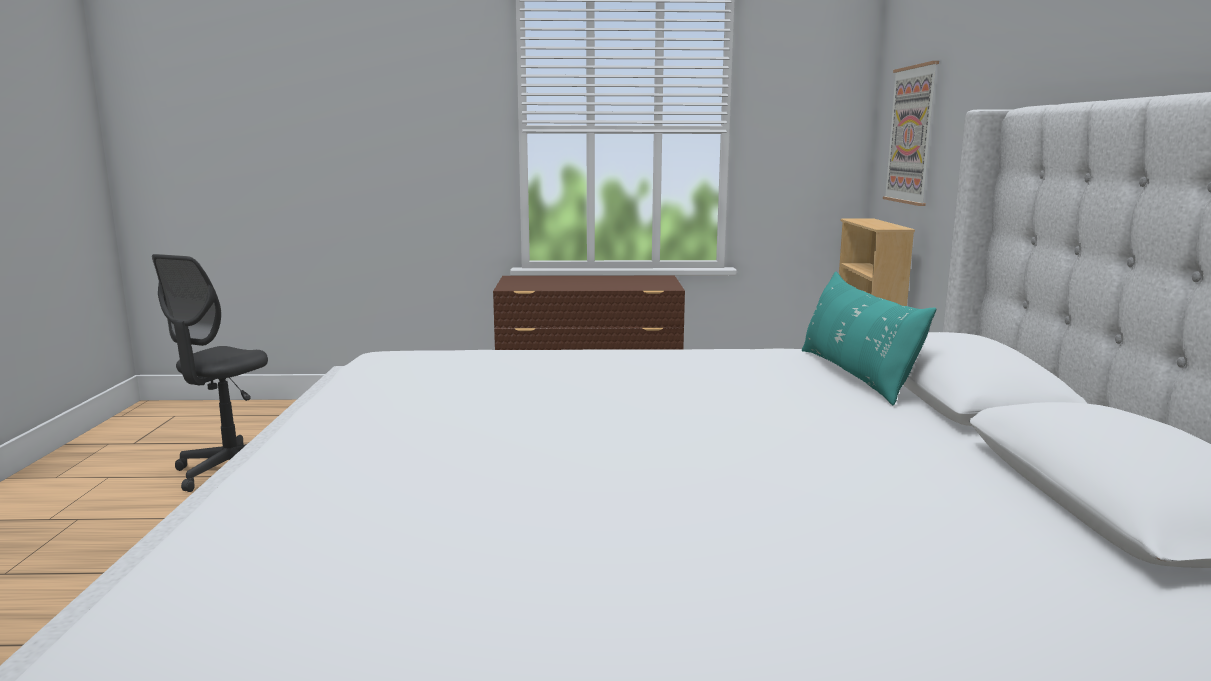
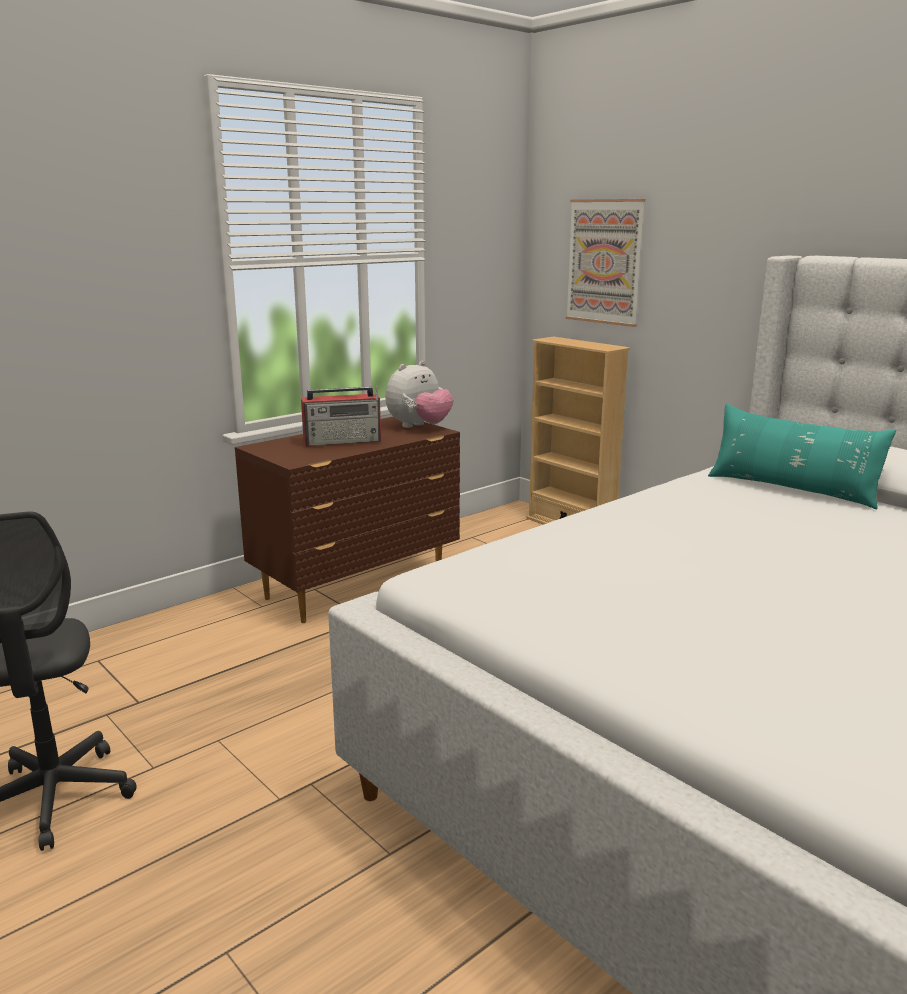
camera: 40 degrees left, 5 degrees up
none -> radio [301,386,381,447]
none -> plush toy [386,361,454,428]

